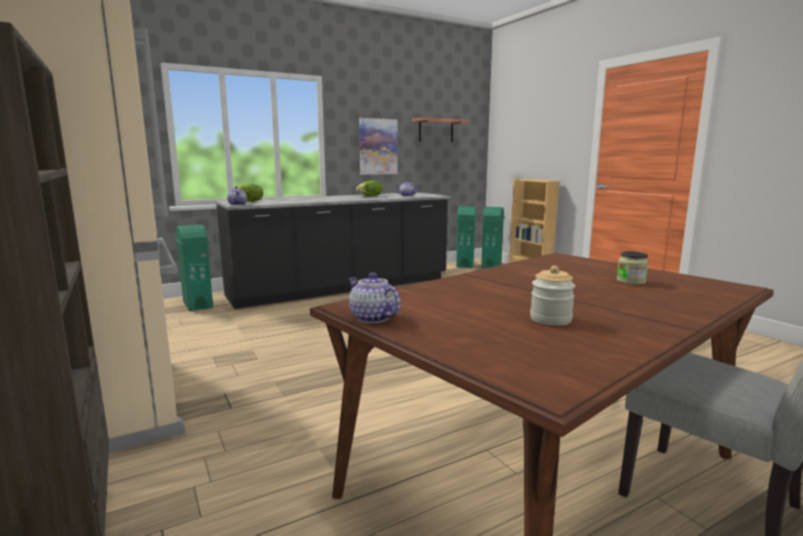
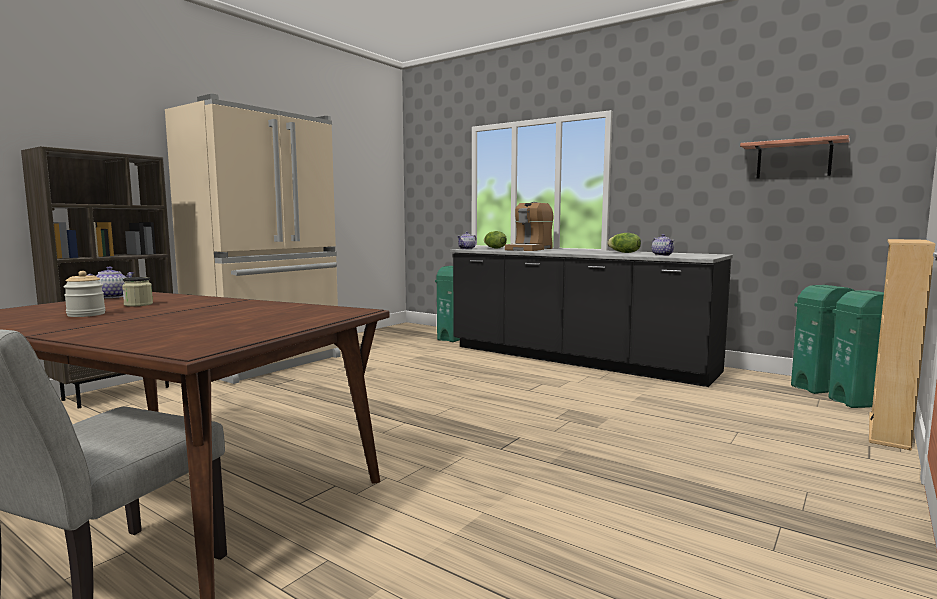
camera: 65 degrees right, 5 degrees down
picture [359,118,398,175] -> none
jar [617,251,649,285] -> jar moved to [122,277,153,307]
none -> coffee machine [505,202,554,251]

